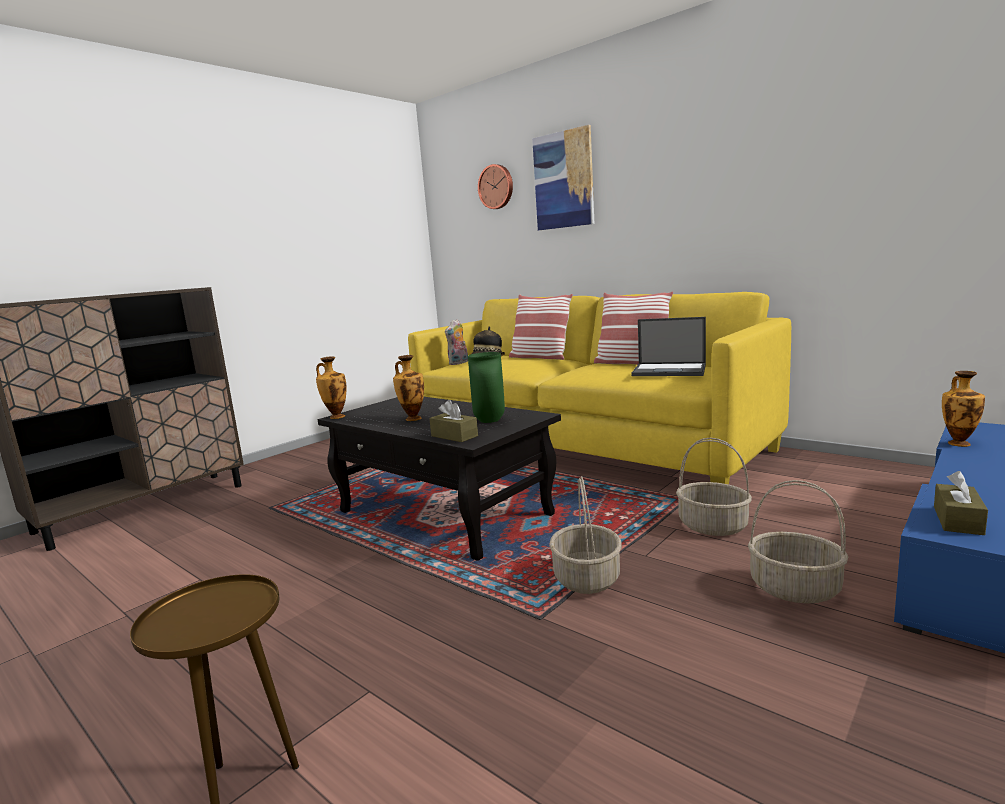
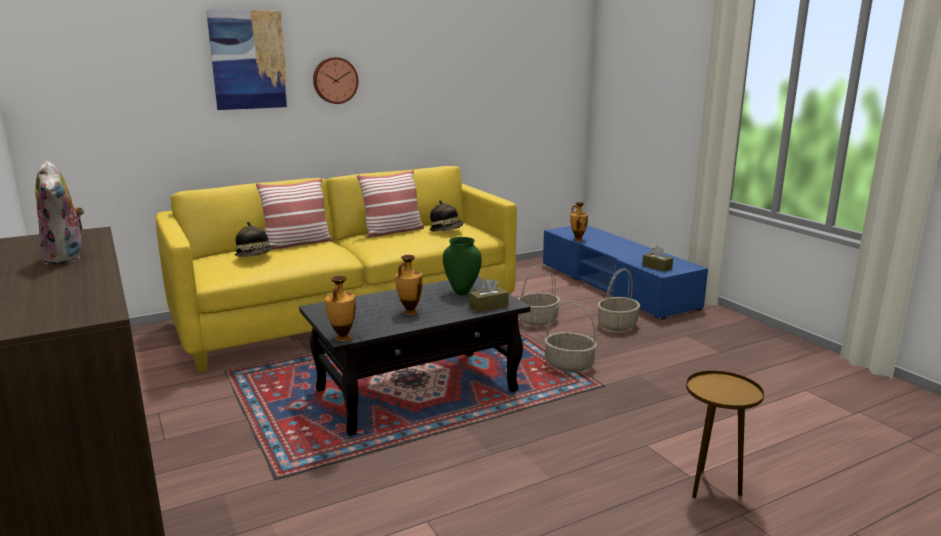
camera: 70 degrees left, 5 degrees up
plush toy [445,319,468,365] -> plush toy moved to [35,161,84,265]
wall clock [478,164,513,209] -> wall clock moved to [313,57,358,104]
laptop [631,317,706,376] -> hat [429,200,463,231]

